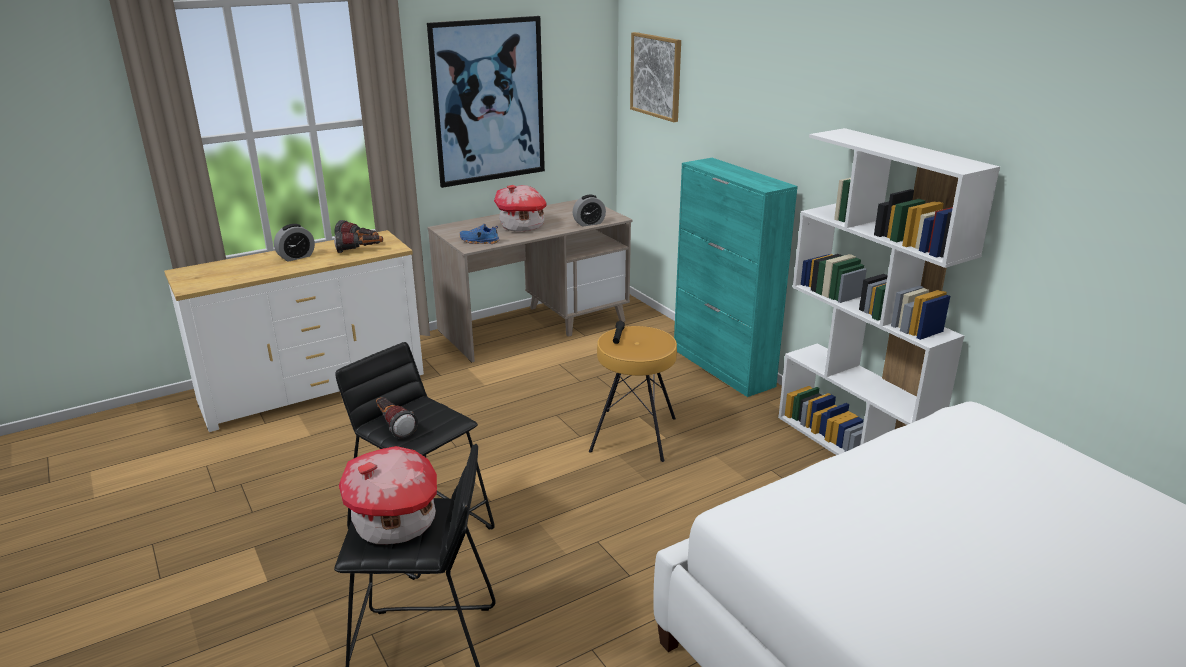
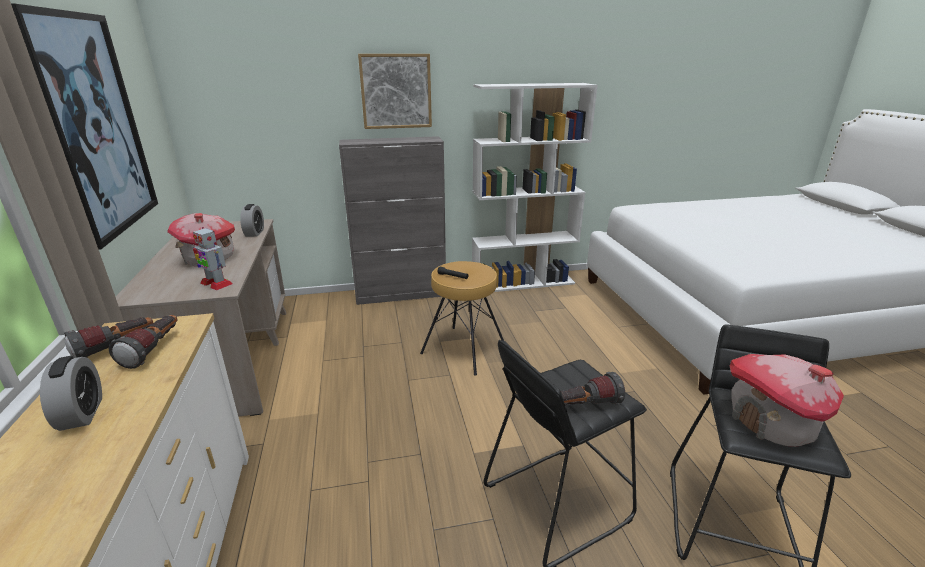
camera: 70 degrees left, 0 degrees up
blue shoe [460,223,500,244] -> toy robot [193,227,233,291]
picture [630,32,681,122] -> picture moved to [358,54,432,129]
turquoise cabinet [674,158,798,397] -> grey cabinet [339,136,446,305]

